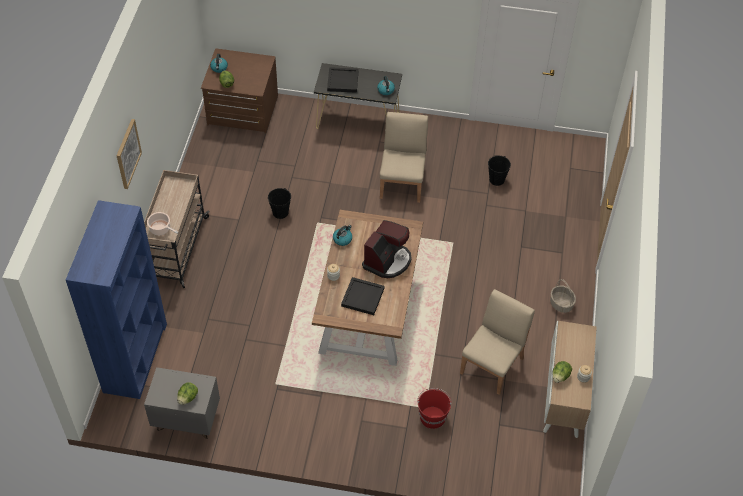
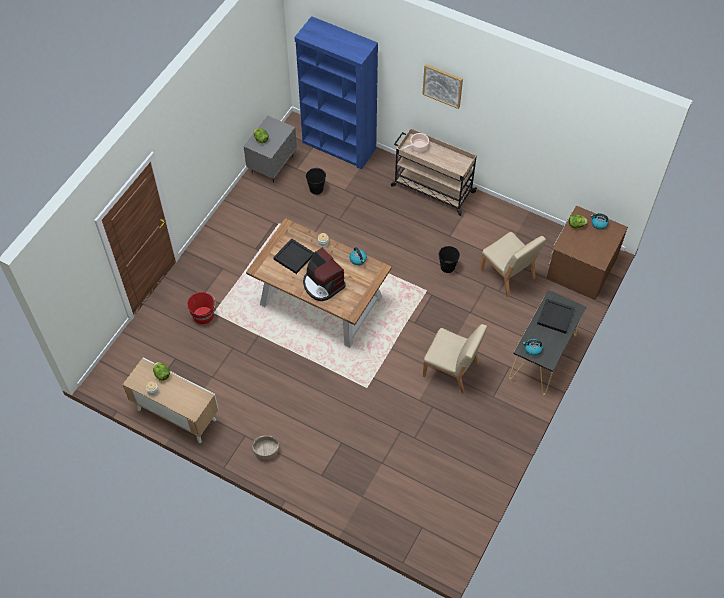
camera: 110 degrees right, 5 degrees up
beige chair [460,289,535,395] -> beige chair moved to [480,232,546,297]
black bucket [488,155,511,186] -> black bucket moved to [306,168,326,195]

